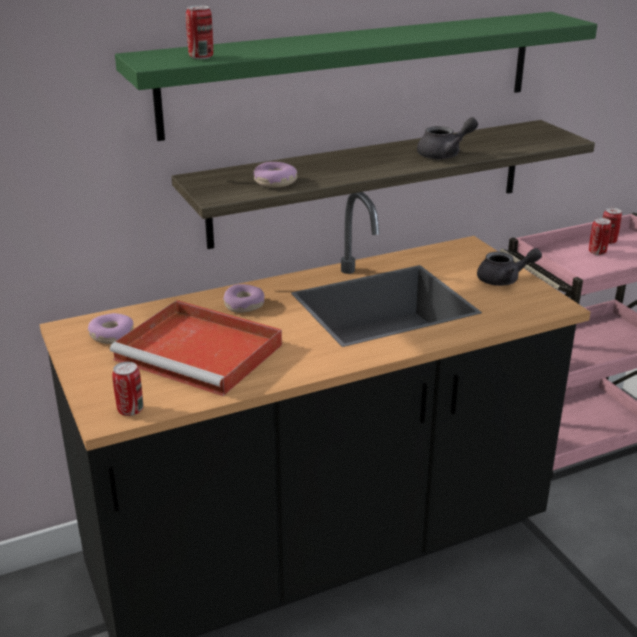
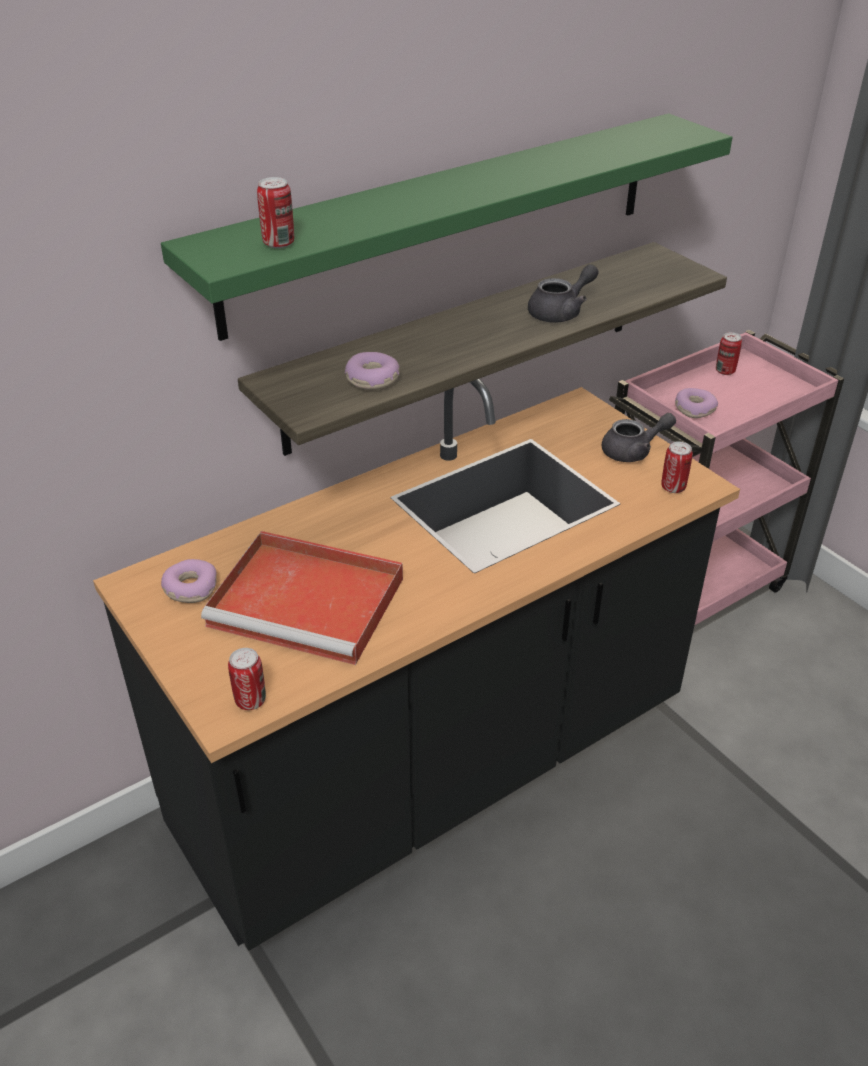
camera: 10 degrees left, 10 degrees up
donut [223,284,265,313] -> donut moved to [675,388,718,418]
can [589,218,611,255] -> can moved to [661,441,693,493]

